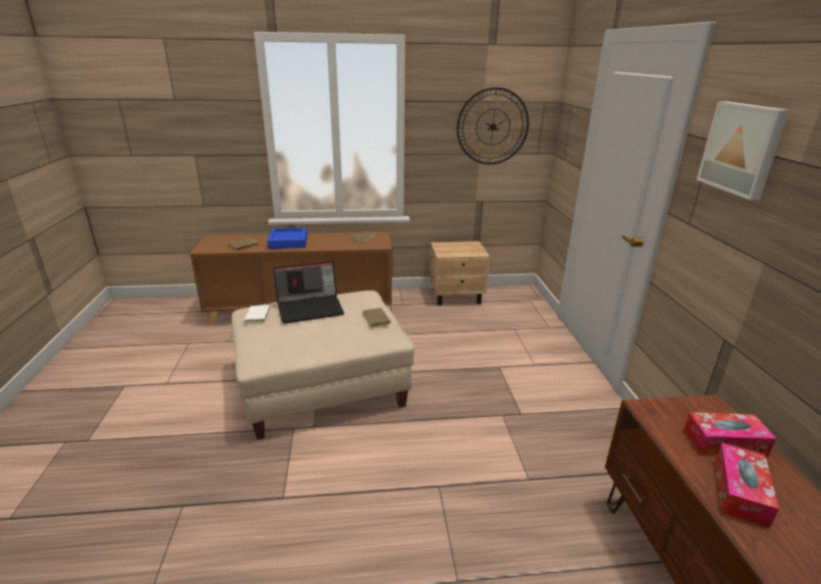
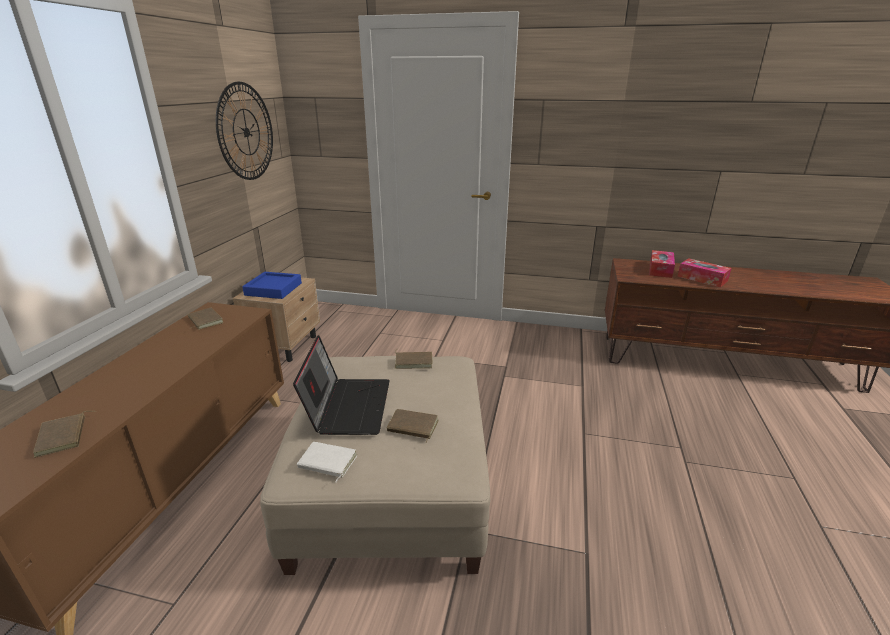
camera: 70 degrees left, 0 degrees up
blue tray [267,228,307,249] -> blue tray moved to [242,272,302,299]
picture [697,101,790,200] -> none
none -> brown book [387,409,439,442]

